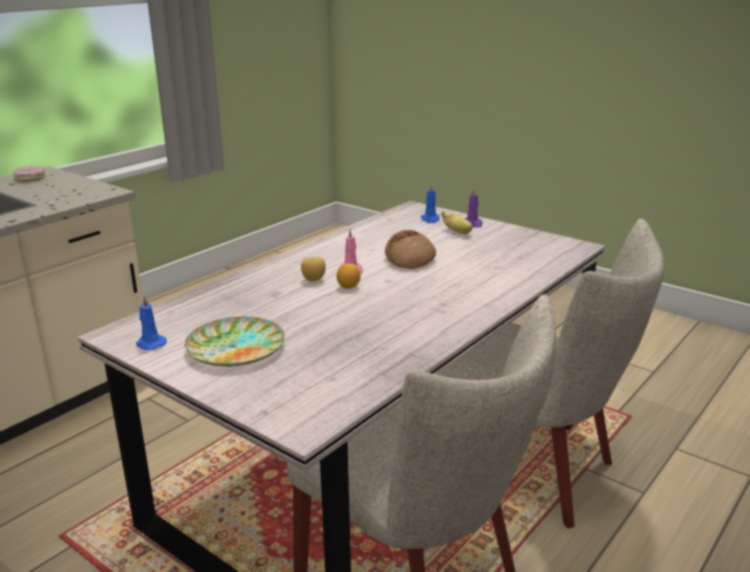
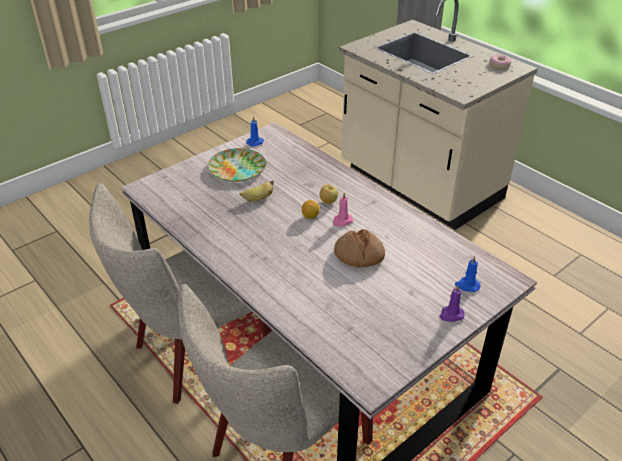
camera: 100 degrees right, 15 degrees up
banana [441,211,472,234] -> banana moved to [240,180,274,202]

